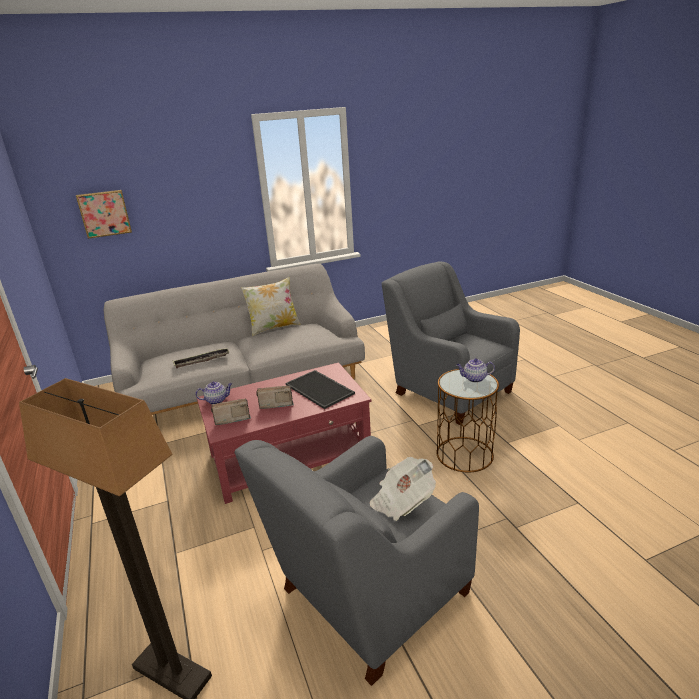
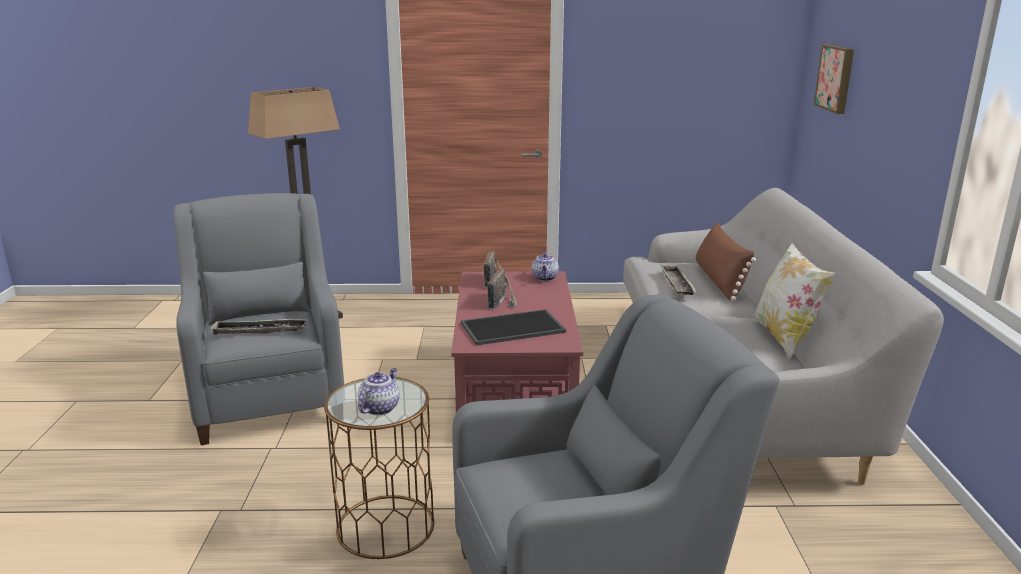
camera: 110 degrees right, 5 degrees down
newspaper [370,457,436,521] -> tray [209,319,307,334]
none -> brown pillow [696,223,756,301]

